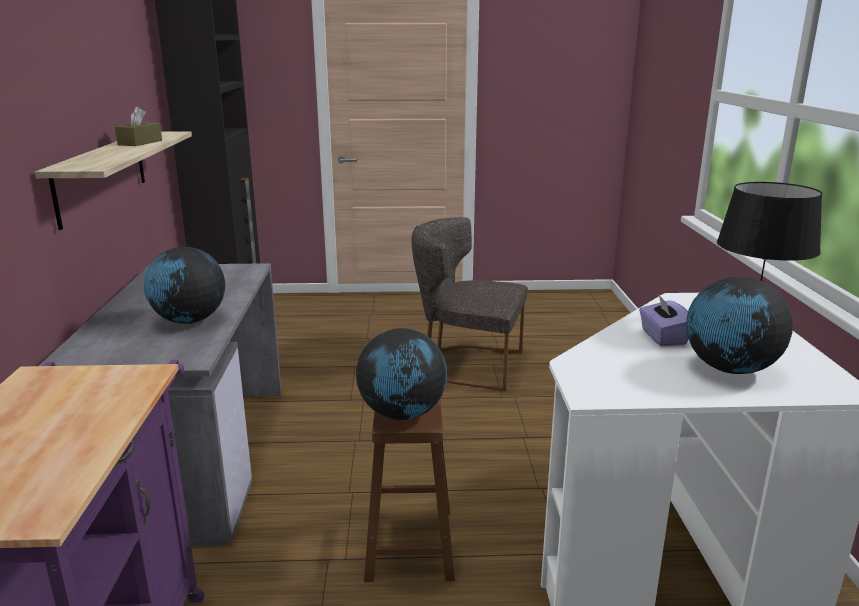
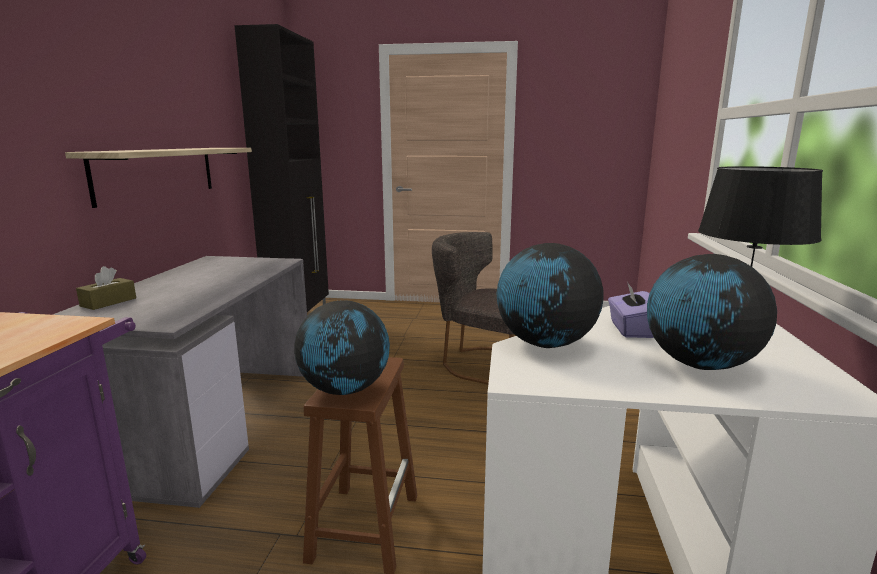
camera: 10 degrees right, 5 degrees down
brown tissue box [115,107,162,146] -> brown tissue box moved to [76,266,136,310]
globe [144,247,225,324] -> globe moved to [497,243,604,348]

